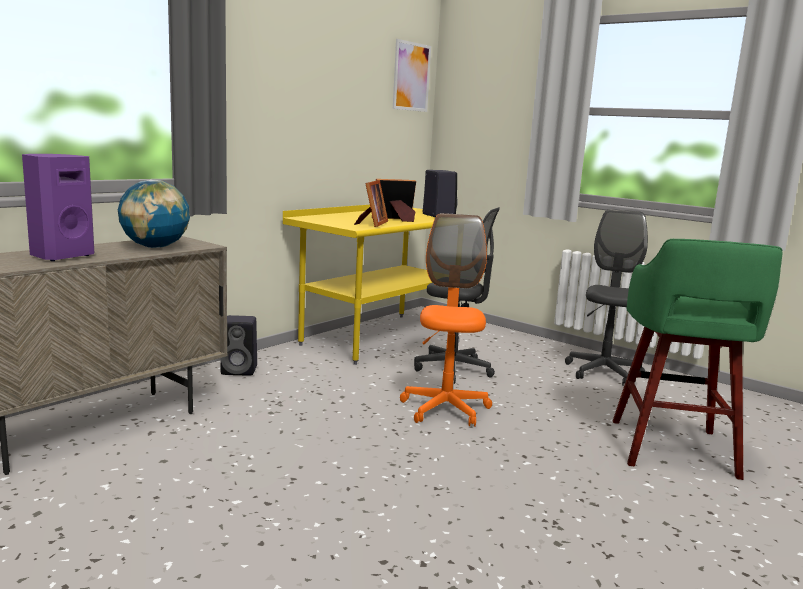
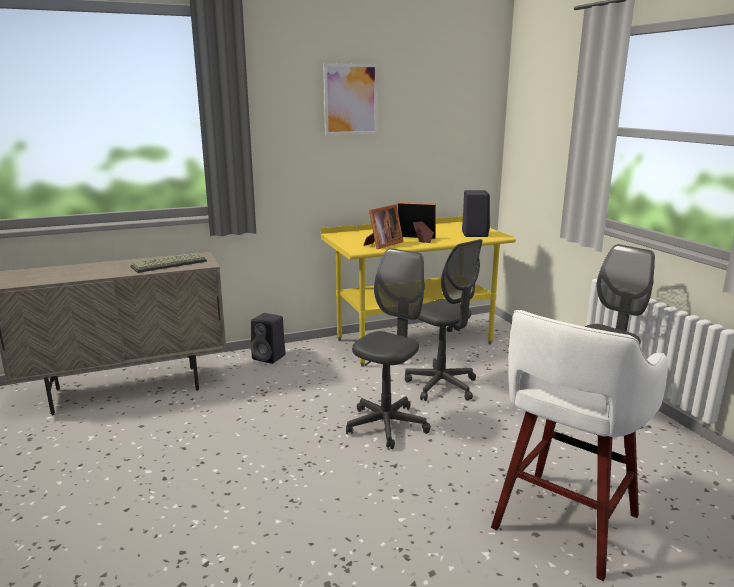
camera: 30 degrees right, 5 degrees up
purple speaker [22,154,94,261] -> none
globe [118,180,190,248] -> keyboard [130,253,207,273]
picture [393,39,431,112] -> picture moved to [323,63,378,135]
orange office chair [400,213,492,427] -> grey office chair [346,248,431,449]
green stool [613,239,783,480] -> white stool [491,310,668,581]

